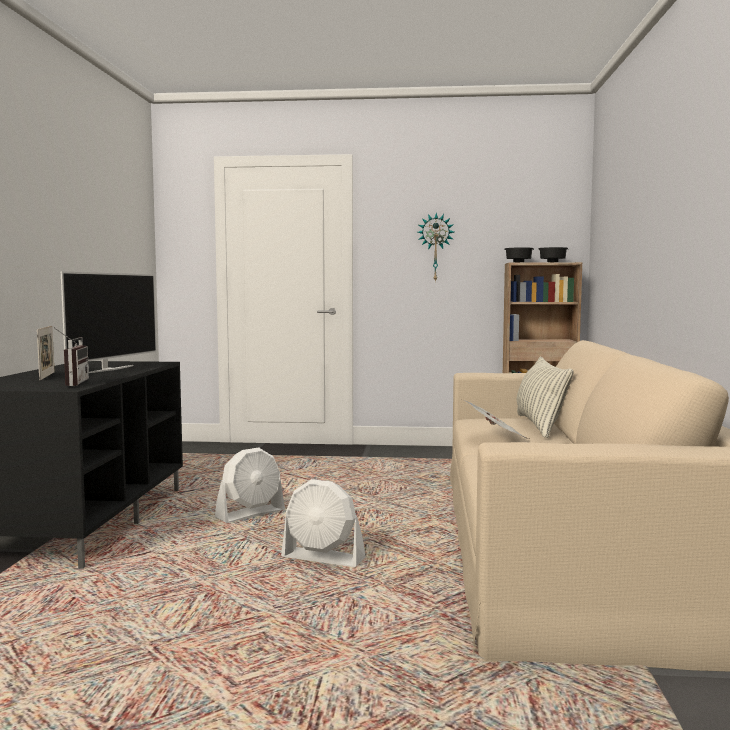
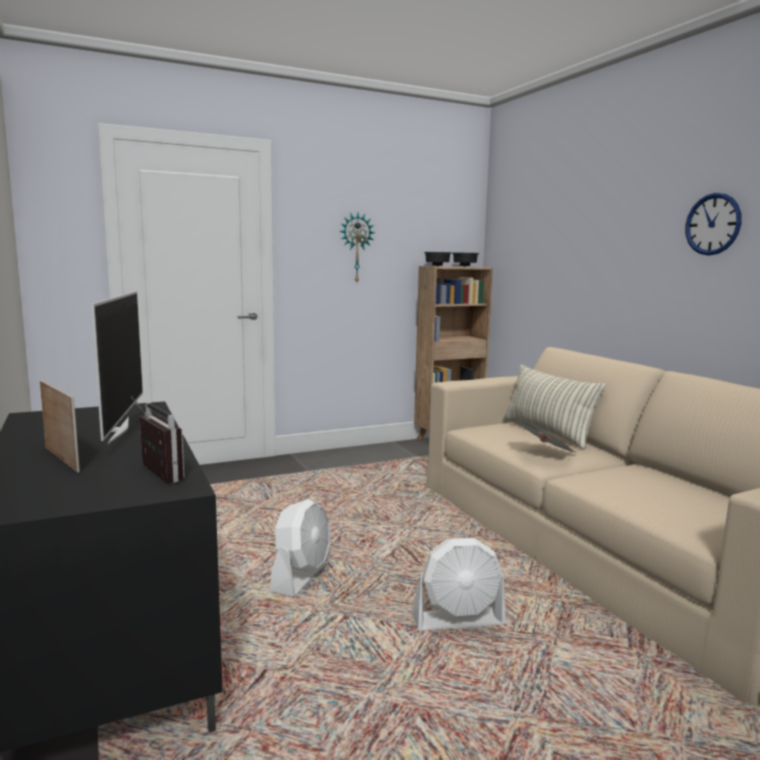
camera: 30 degrees left, 5 degrees up
none -> wall clock [685,193,742,255]

